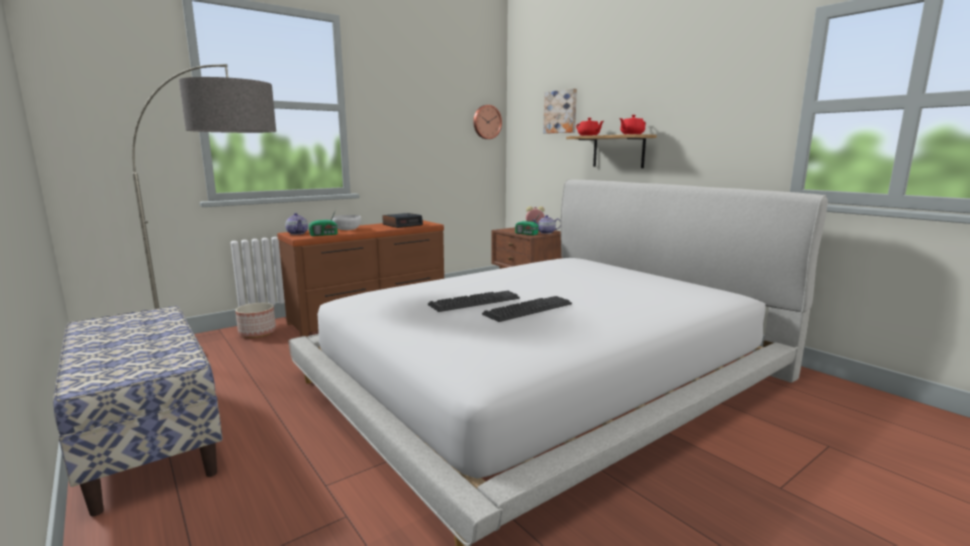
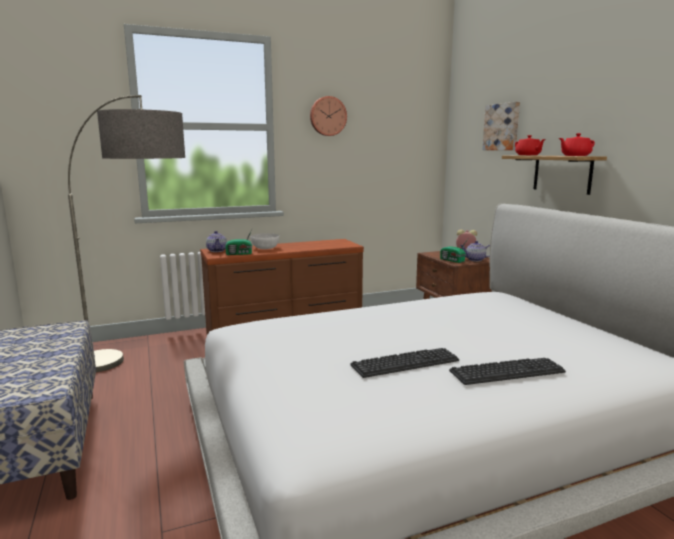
camera: 15 degrees right, 0 degrees up
planter [235,303,276,338] -> none
alarm clock [382,213,423,228] -> none
keyboard [428,291,520,312] -> keyboard moved to [449,358,566,385]
wall clock [473,105,502,139] -> wall clock moved to [310,96,347,136]

